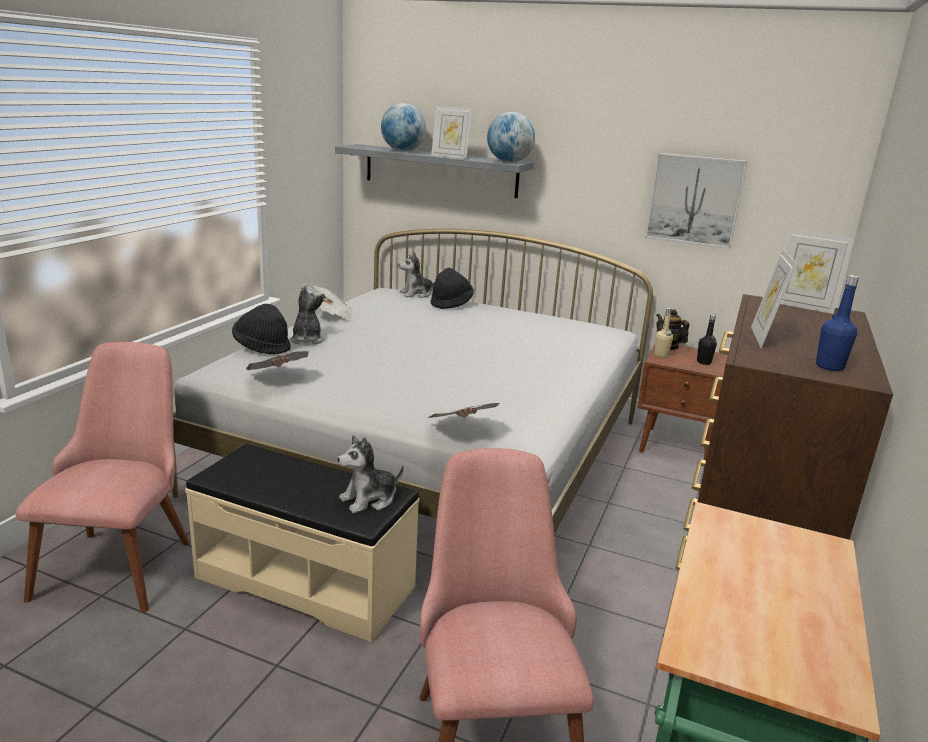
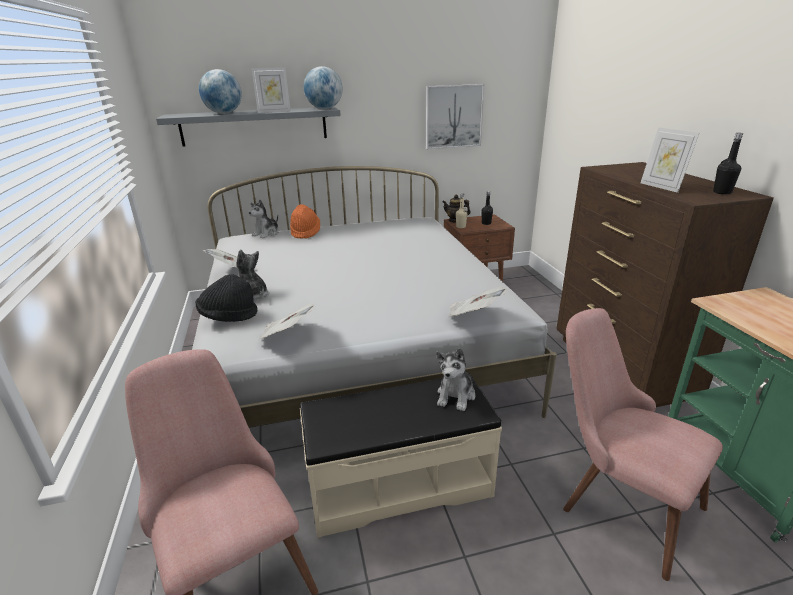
camera: 35 degrees left, 5 degrees up
black hat [431,268,474,309] -> orange hat [290,204,320,239]
picture frame [780,229,854,314] -> none
blue bottle [816,275,859,371] -> black bottle [713,133,743,195]

